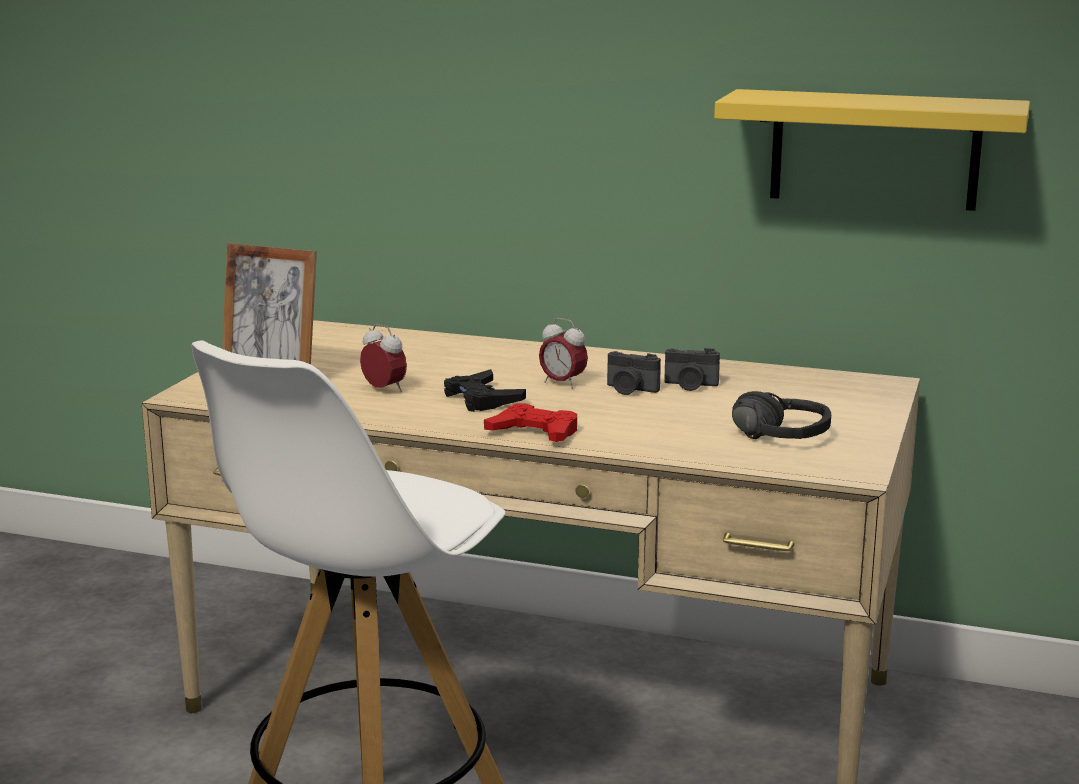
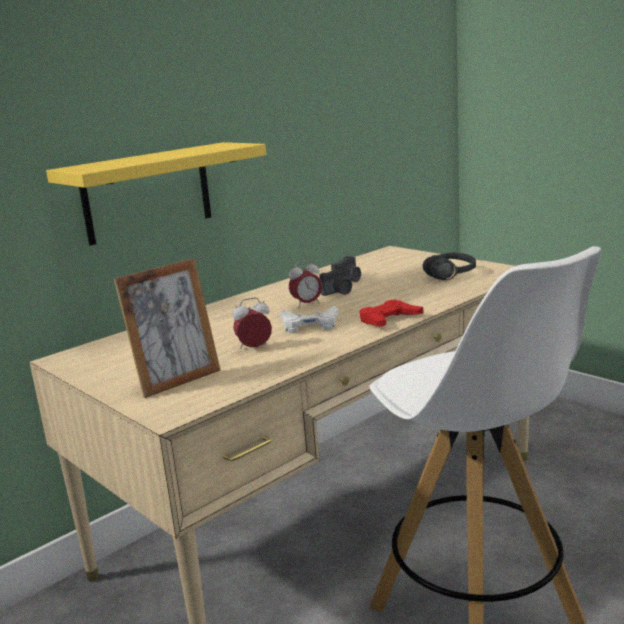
camera: 60 degrees left, 0 degrees up
black game controller [444,369,526,412] -> white game controller [280,306,338,333]
yellow shelf [714,89,1030,211] -> yellow shelf moved to [46,142,266,246]

